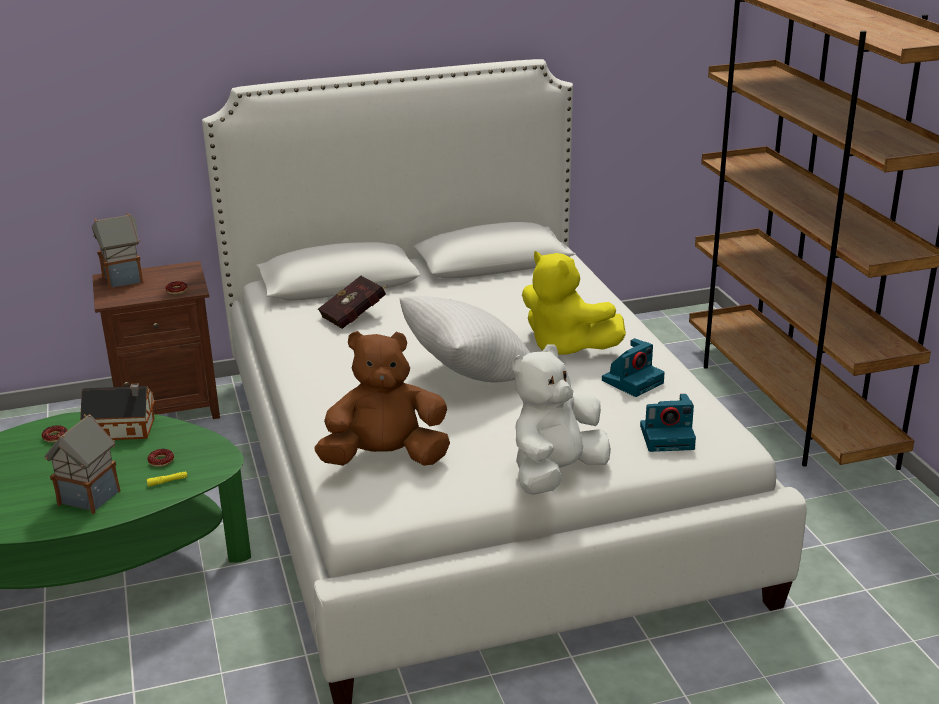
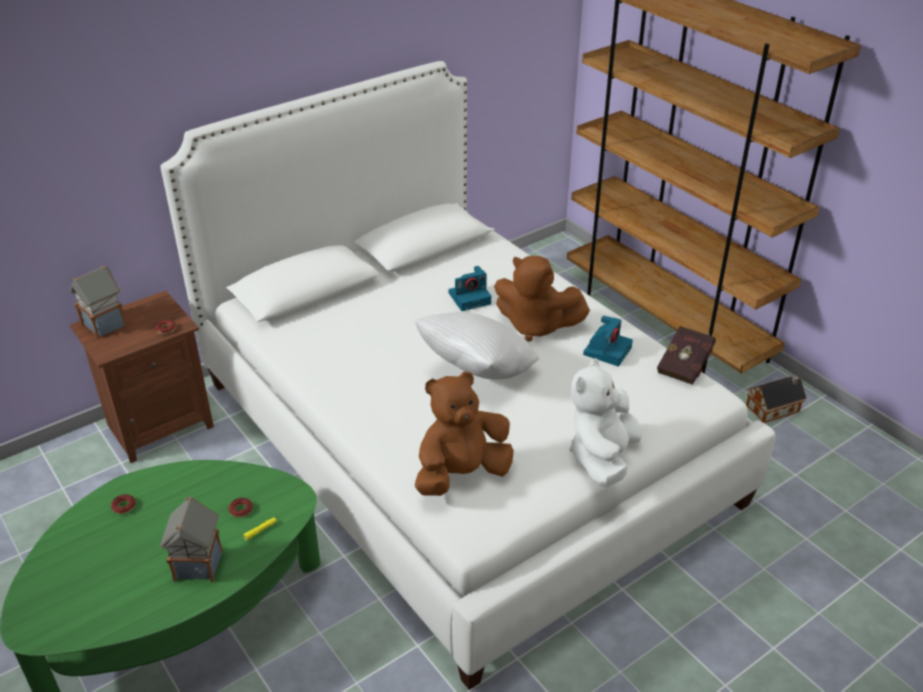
camera: 20 degrees left, 10 degrees up
toy house [80,384,155,440] -> toy house moved to [746,375,807,423]
red book [318,276,387,329] -> red book moved to [657,326,716,385]
yellow plush toy [522,251,626,355] -> brown plush toy [494,256,590,342]
camera [640,394,696,452] -> camera moved to [448,266,491,311]

